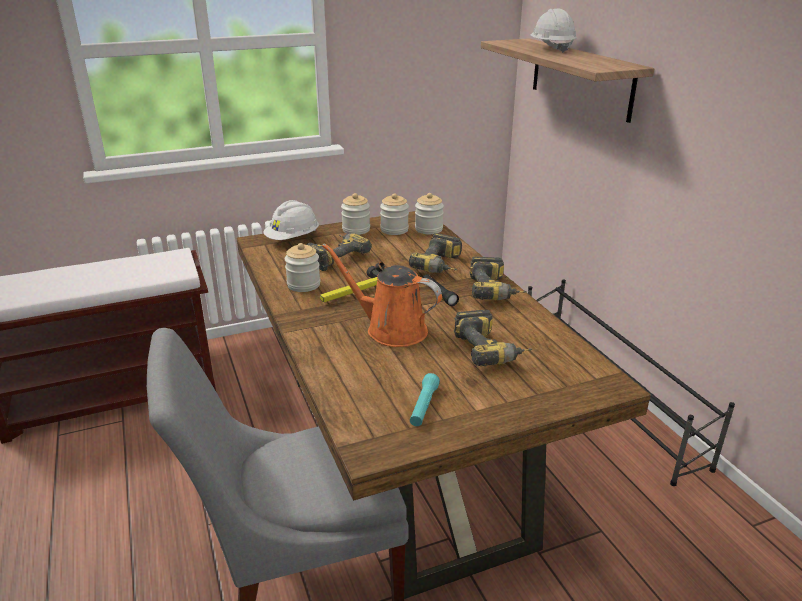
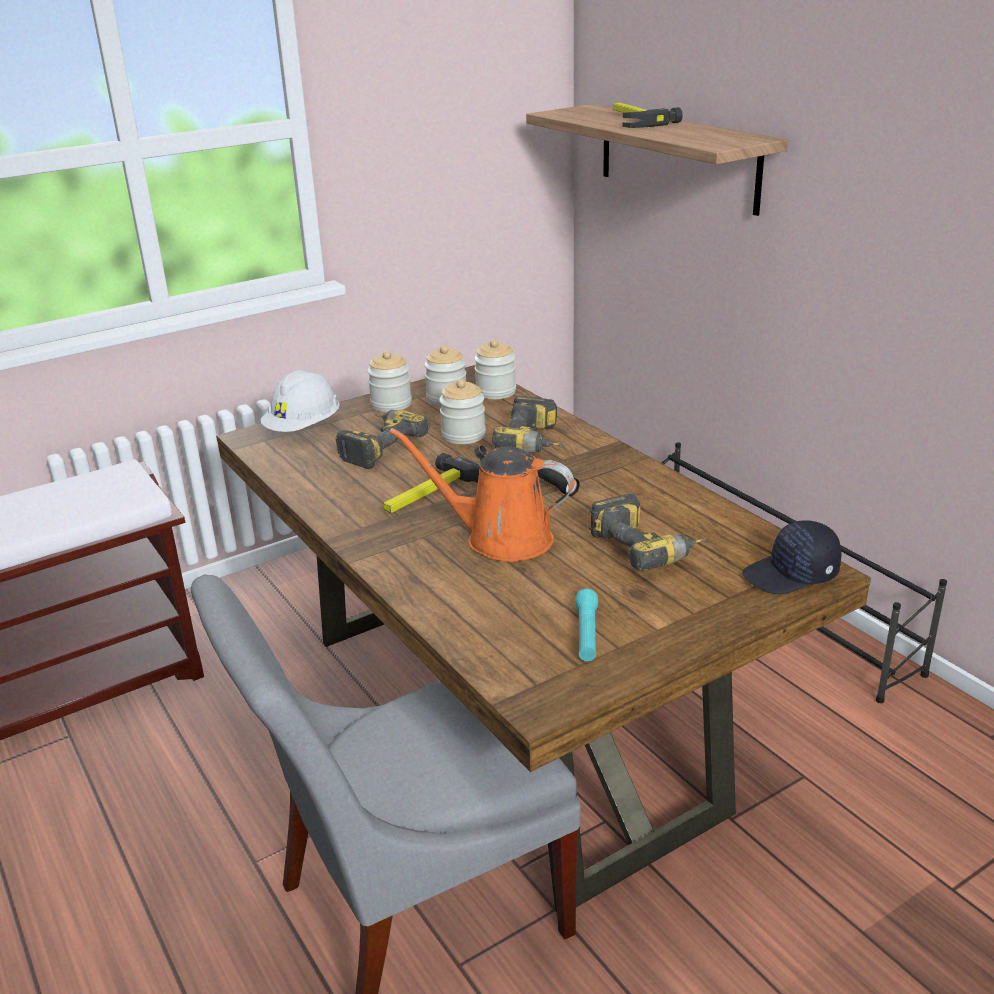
camera: 10 degrees left, 0 degrees up
jar [285,243,320,292] -> jar moved to [439,379,486,444]
power drill [470,257,527,300] -> none
white hard hat [530,9,577,53] -> hammer [613,103,683,128]
none -> black cap [742,520,841,594]

